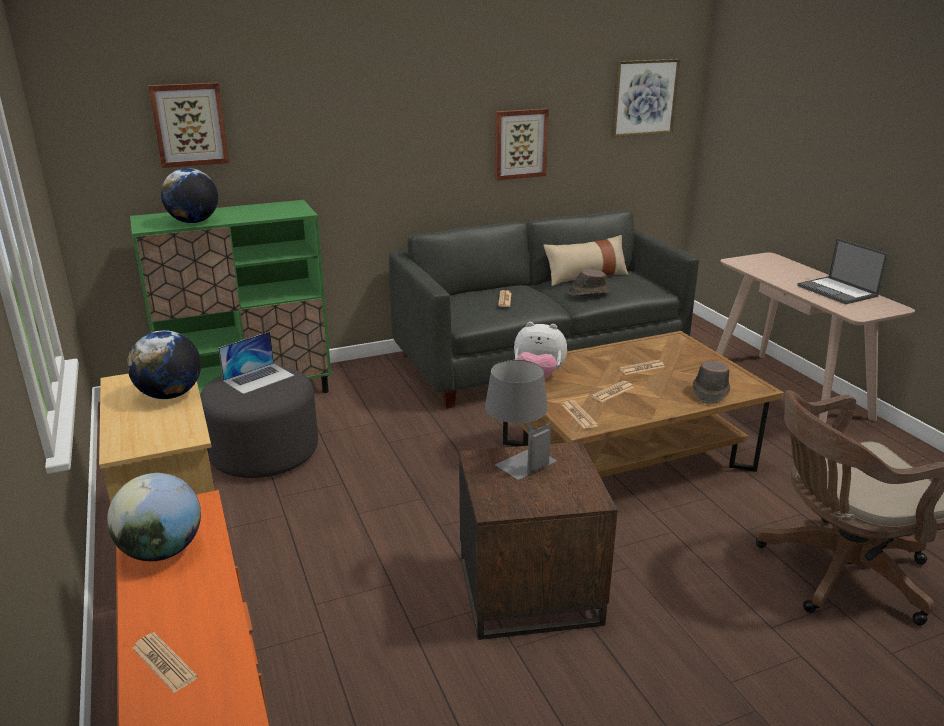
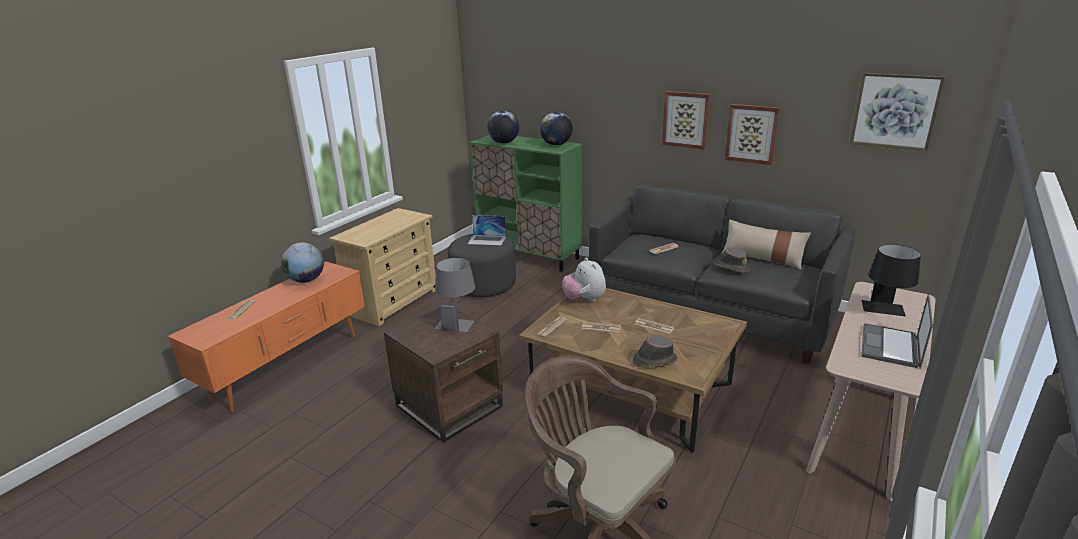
camera: 55 degrees right, 0 degrees up
globe [127,330,201,399] -> globe moved to [540,112,573,146]
picture [148,83,229,168] -> picture moved to [662,91,711,150]
none -> black table lamp [862,244,921,316]

